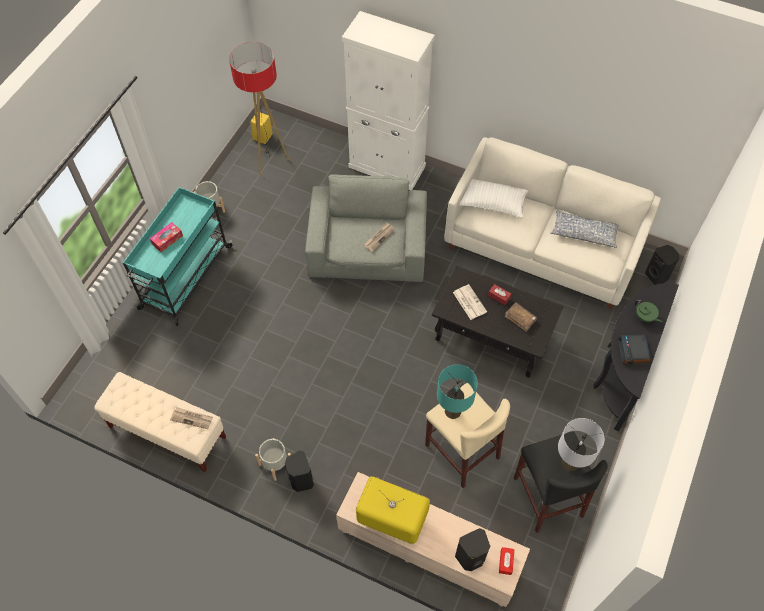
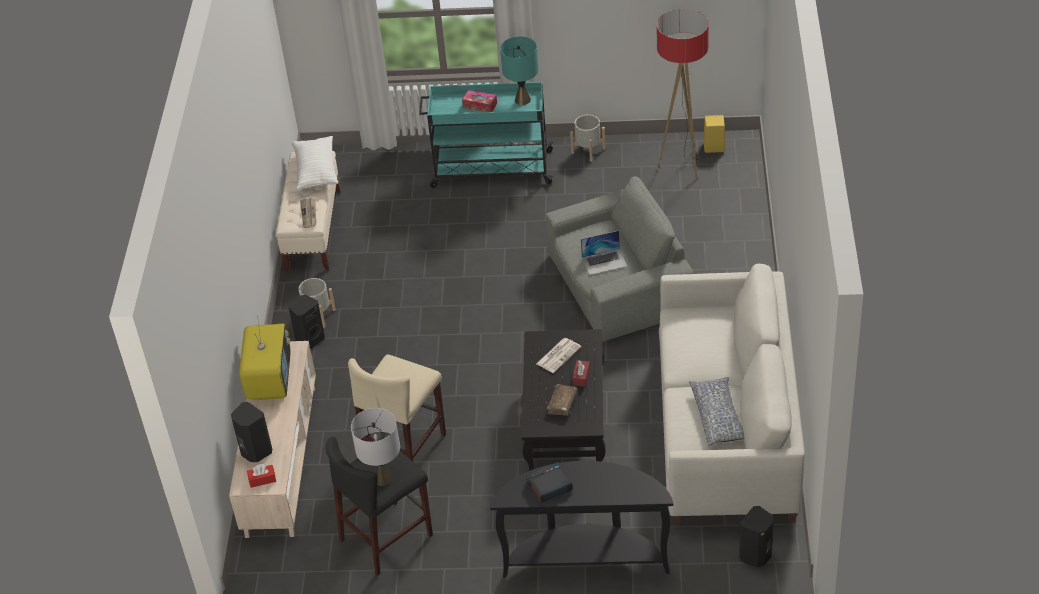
camera: 70 degrees right, 15 degrees down
white cabinet [342,11,435,190] -> none
newspaper [364,222,395,252] -> laptop [581,231,628,275]
turquoise table lamp [437,365,478,419] -> turquoise table lamp moved to [500,36,539,105]
white pillow [460,179,528,219] -> white pillow moved to [292,136,338,191]
green teapot [635,300,662,322] -> none

